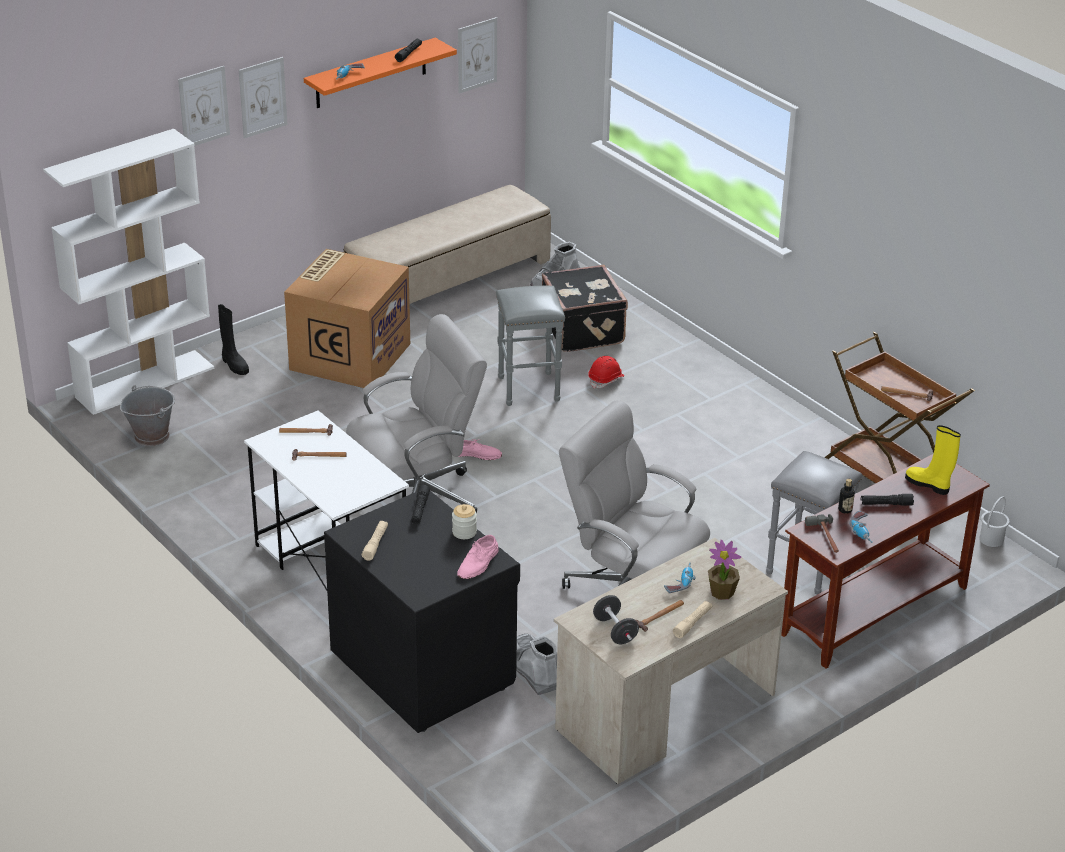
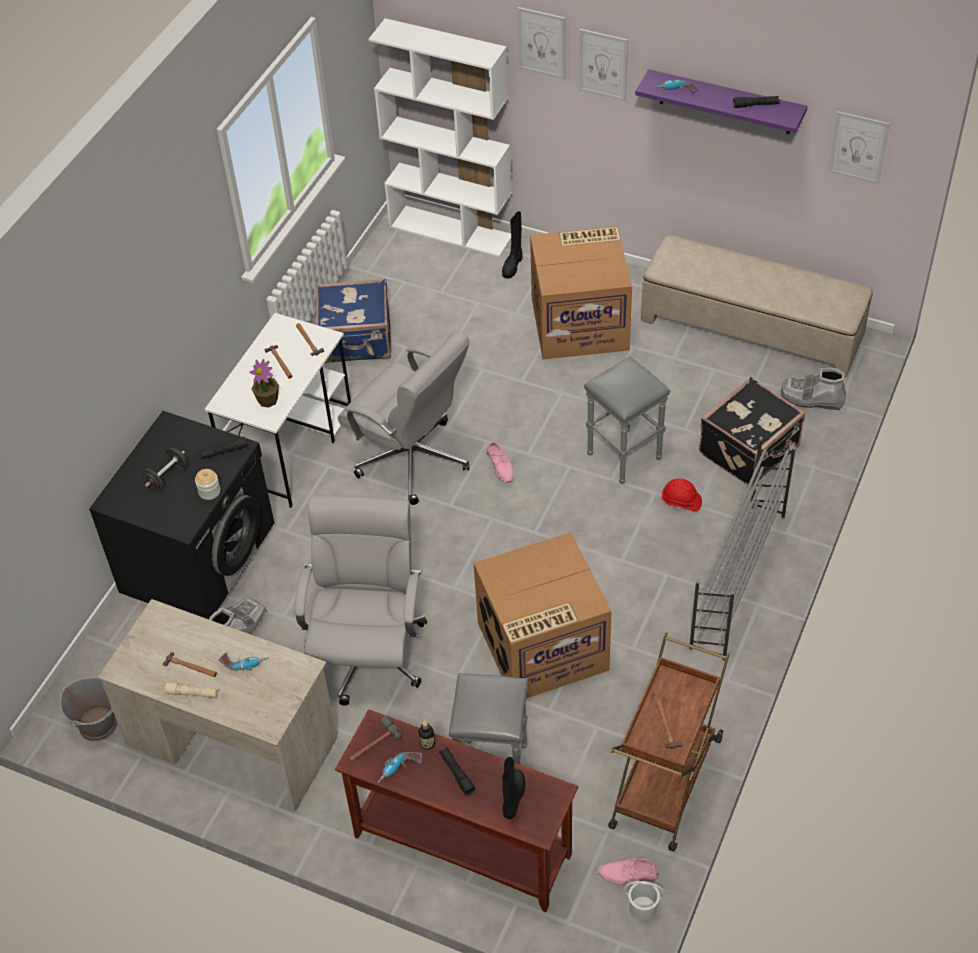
camera: 65 degrees right, 15 degrees up
grey bucket [120,386,175,446] -> grey bucket moved to [60,677,117,742]
orange shelf [304,38,457,108] -> purple shelf [635,69,808,134]
beige flashlight [362,521,388,561] -> none
pink shoe [457,535,499,579] -> pink shoe moved to [598,857,658,884]
black dumbbell [593,595,639,644] -> black dumbbell moved to [143,447,187,490]
potted plant [708,540,741,600] -> potted plant moved to [249,359,279,408]
yellow boot [905,425,961,495] -> black boot [502,757,525,819]
none -> blue suitcase [316,279,391,363]
none -> cardboard box [474,532,612,698]
none -> grey shoe rack [689,437,796,661]

